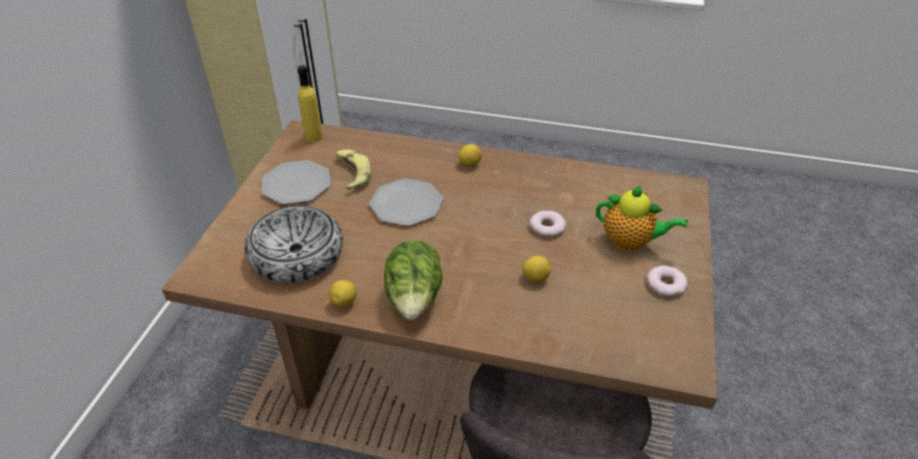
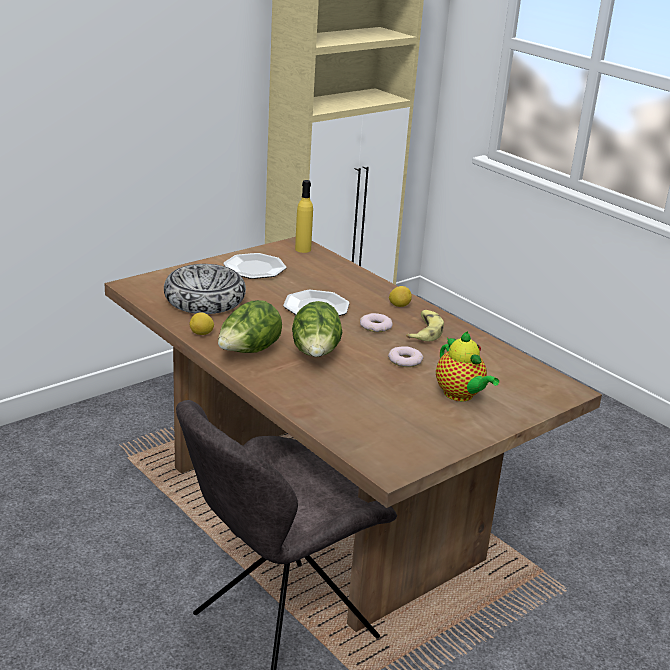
camera: 35 degrees right, 15 degrees down
banana [335,150,372,190] -> banana moved to [406,310,444,342]
lemon [522,256,551,282] -> none
donut [647,266,688,296] -> donut moved to [360,313,393,332]
none -> lettuce [292,301,343,357]

